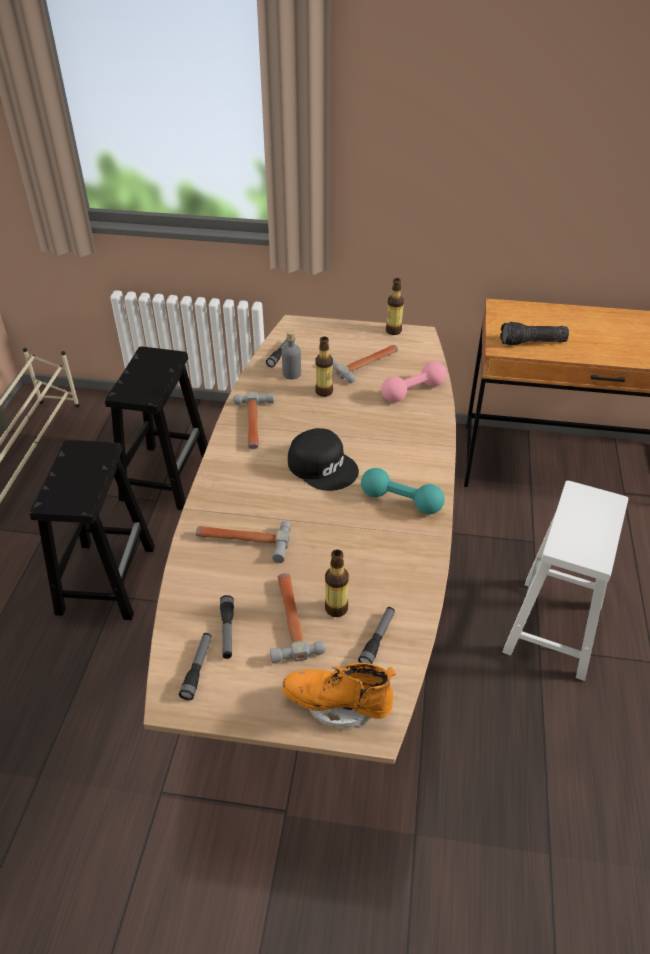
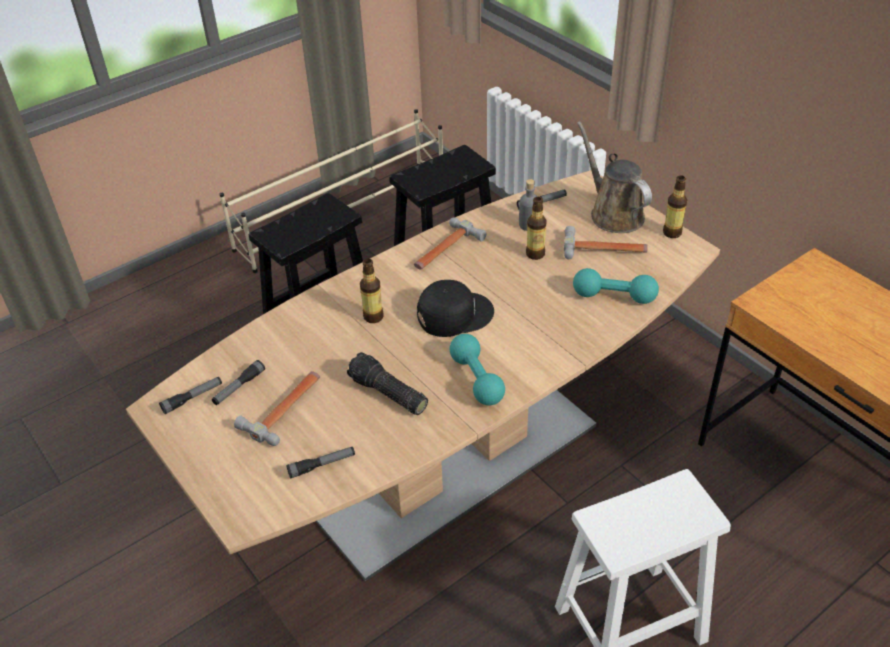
camera: 45 degrees right, 0 degrees up
hammer [196,521,291,563] -> none
orange boot [282,663,396,728] -> none
black cap [288,428,359,491] -> black cap turned 105 degrees counterclockwise [417,280,494,337]
bottle [325,550,349,617] -> bottle moved to [360,258,384,323]
pink dumbbell [381,361,447,402] -> turquoise dumbbell [573,268,659,304]
flashlight [500,322,569,345] -> flashlight moved to [347,352,428,415]
none -> brown watering can [577,121,652,233]

